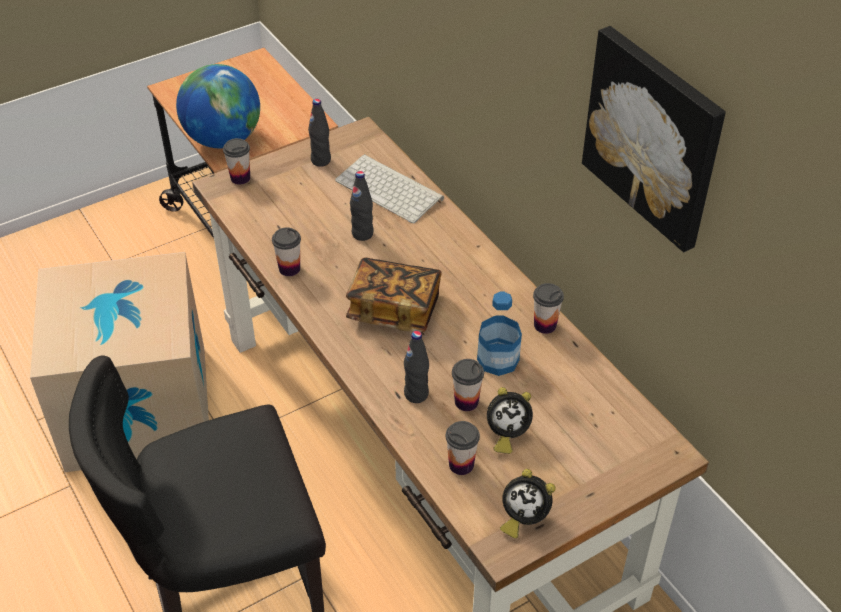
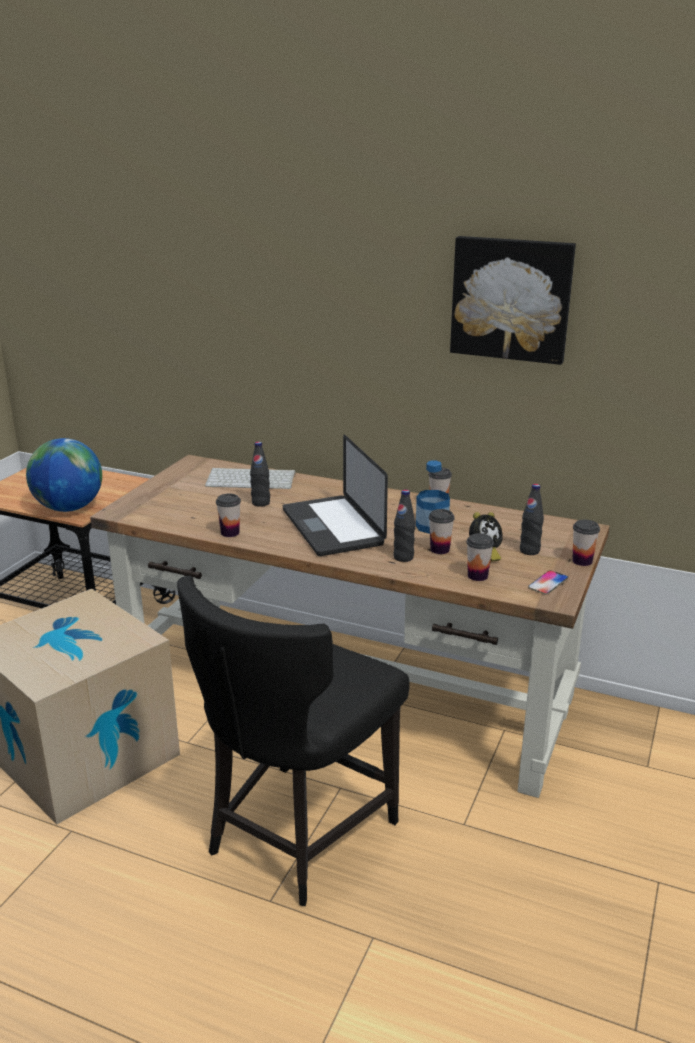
camera: 35 degrees left, 20 degrees down
cup [223,138,250,185] -> cup moved to [572,520,600,566]
black bottle [308,99,331,167] -> black bottle moved to [520,484,544,555]
book [346,258,442,332] -> laptop [283,435,388,556]
alarm clock [500,469,556,538] -> phone [528,570,568,595]

